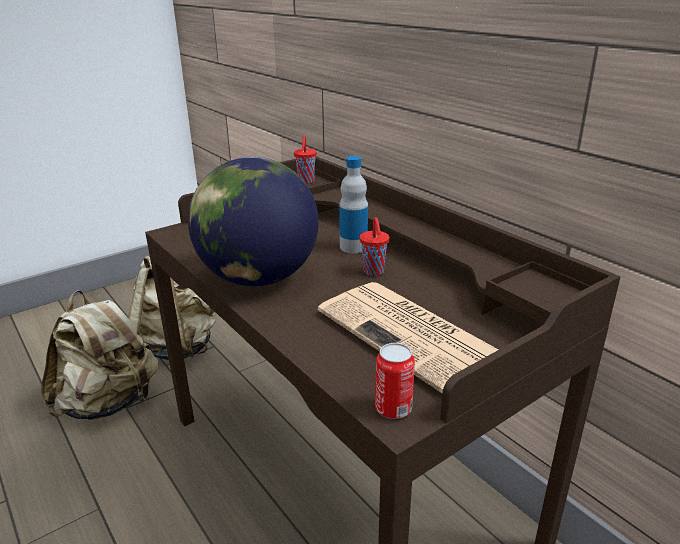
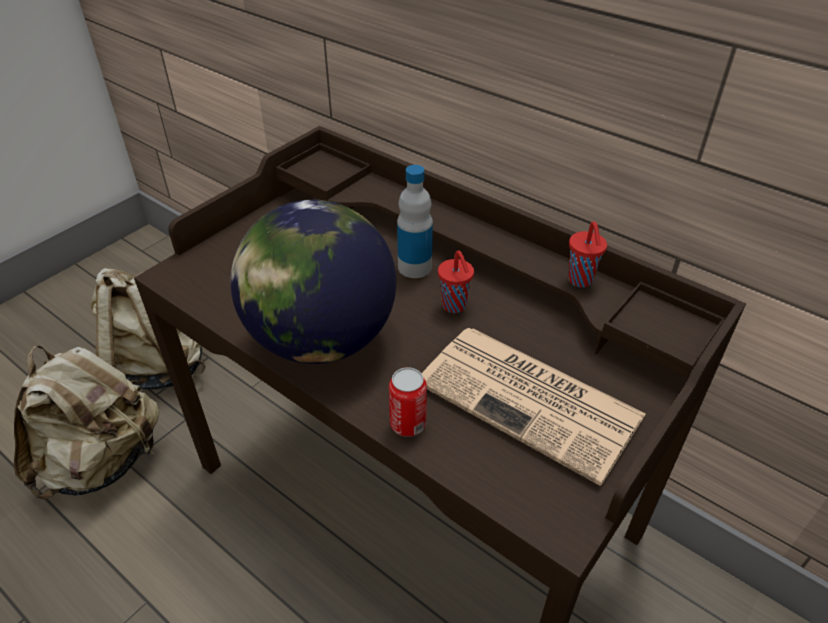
camera: 15 degrees left, 15 degrees up
red cup [294,135,317,183] -> red cup moved to [568,221,607,287]
can [375,343,415,419] -> can moved to [389,367,427,437]

